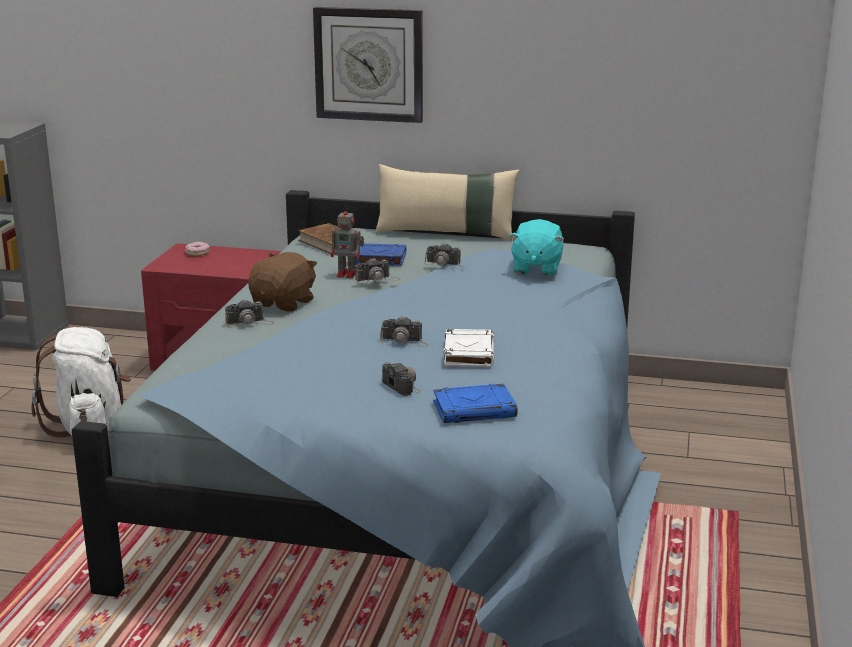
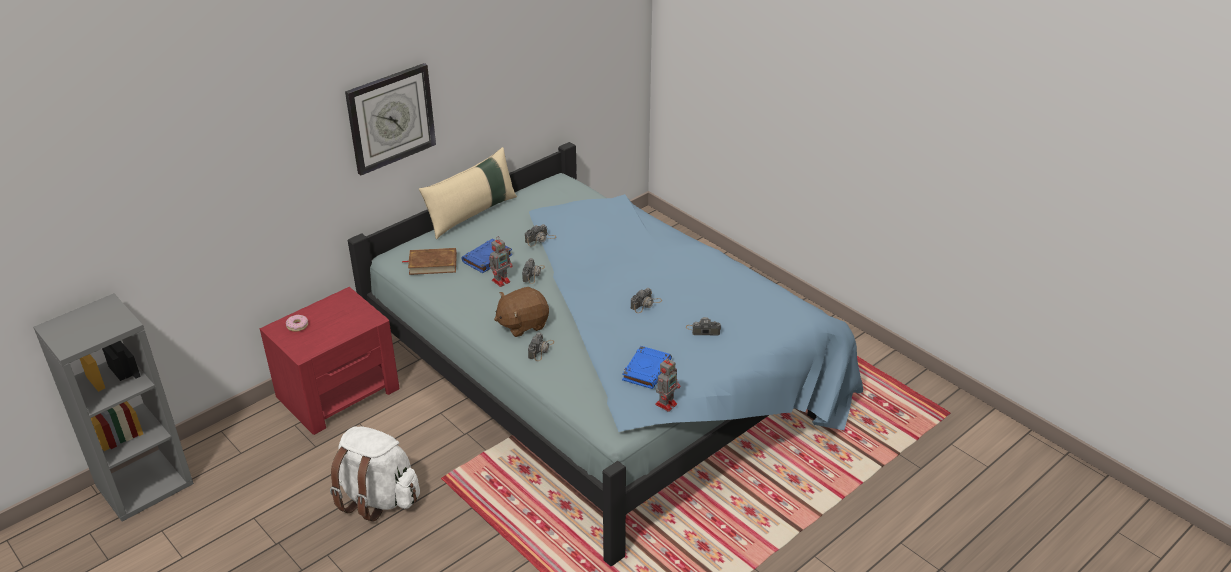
camera: 55 degrees left, 15 degrees up
brown plush toy [248,252,317,312] -> brown plush toy turned 90 degrees counterclockwise [494,287,549,337]
blue book [433,384,518,423] -> blue book moved to [622,346,672,389]
white book [444,329,495,367] -> none
turquoise plush toy [509,219,564,276] -> none
none -> toy robot [655,357,680,412]

